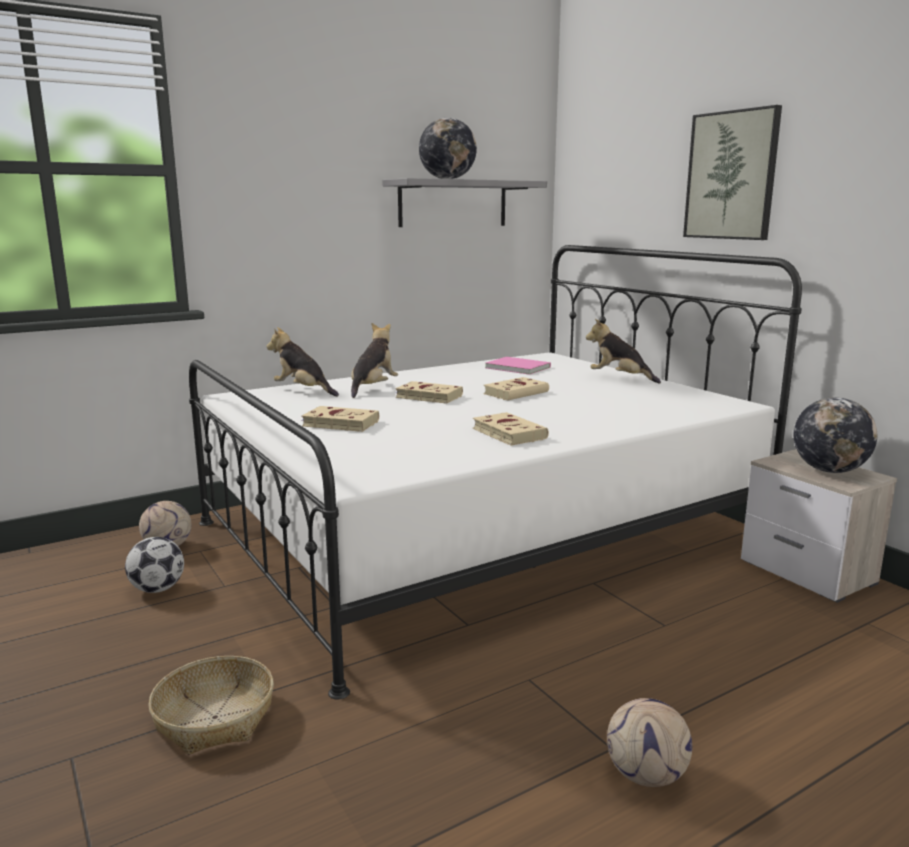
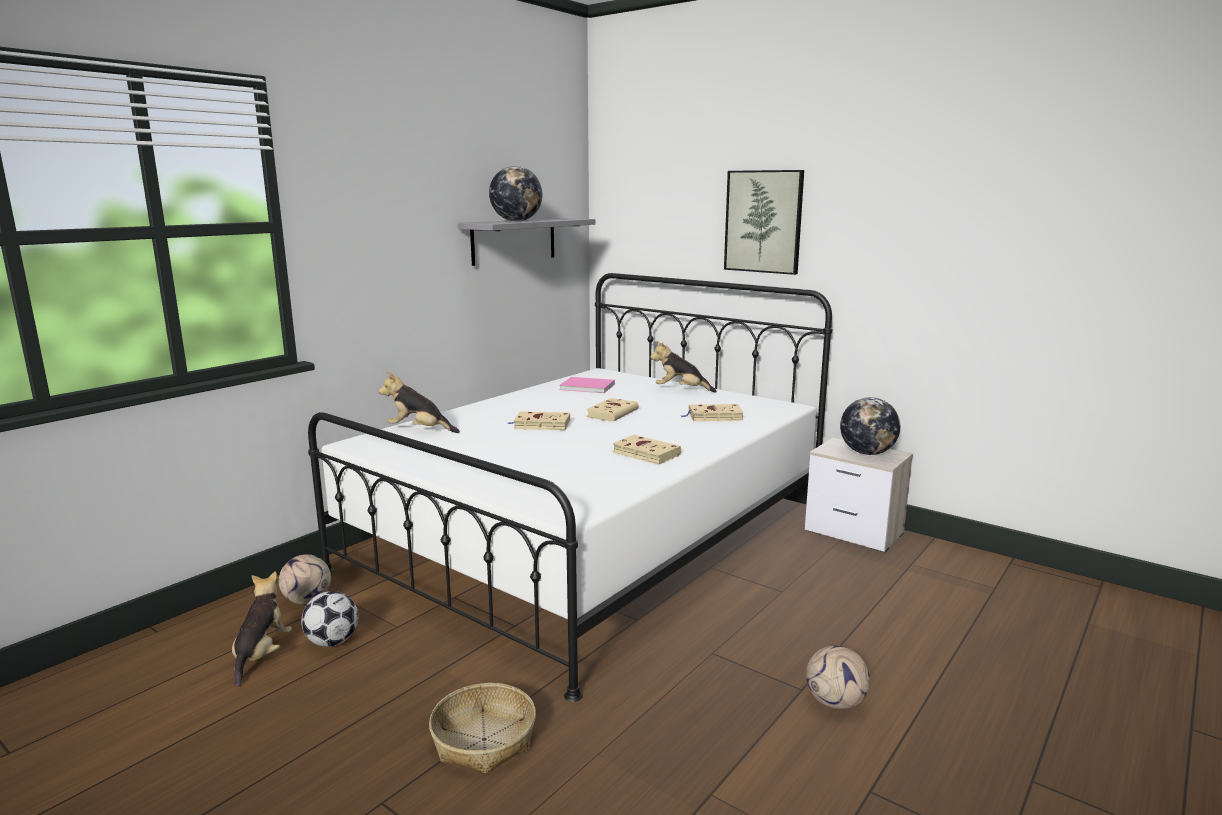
camera: 20 degrees left, 0 degrees up
beige book [301,406,379,432] -> beige book moved to [681,404,744,421]
plush toy [351,323,398,398] -> plush toy moved to [232,571,292,687]

